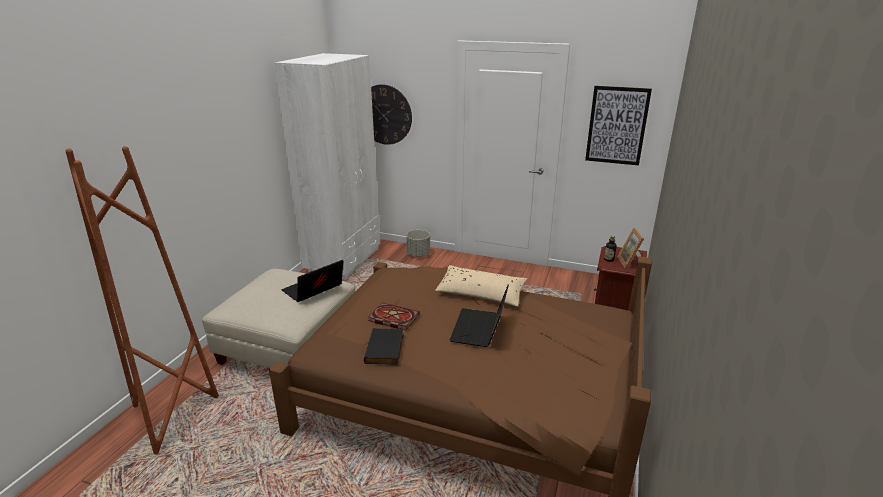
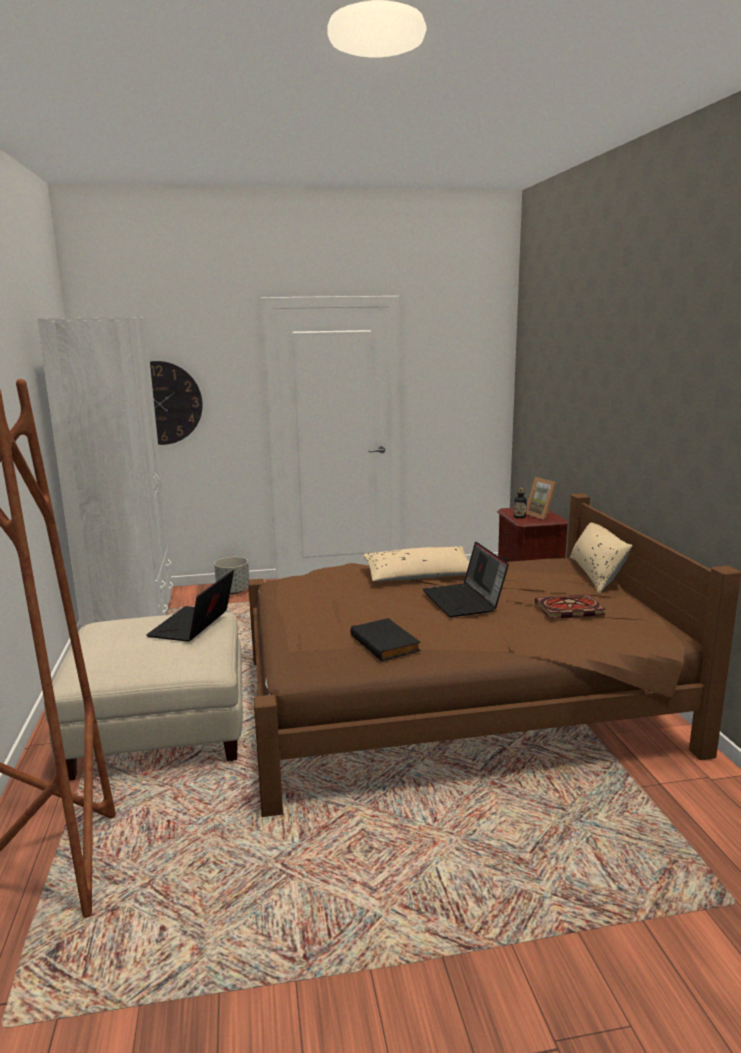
camera: 30 degrees left, 10 degrees down
book [368,303,420,330] -> book moved to [535,594,606,619]
picture [585,86,652,166] -> none
none -> beige pillow [570,522,633,594]

